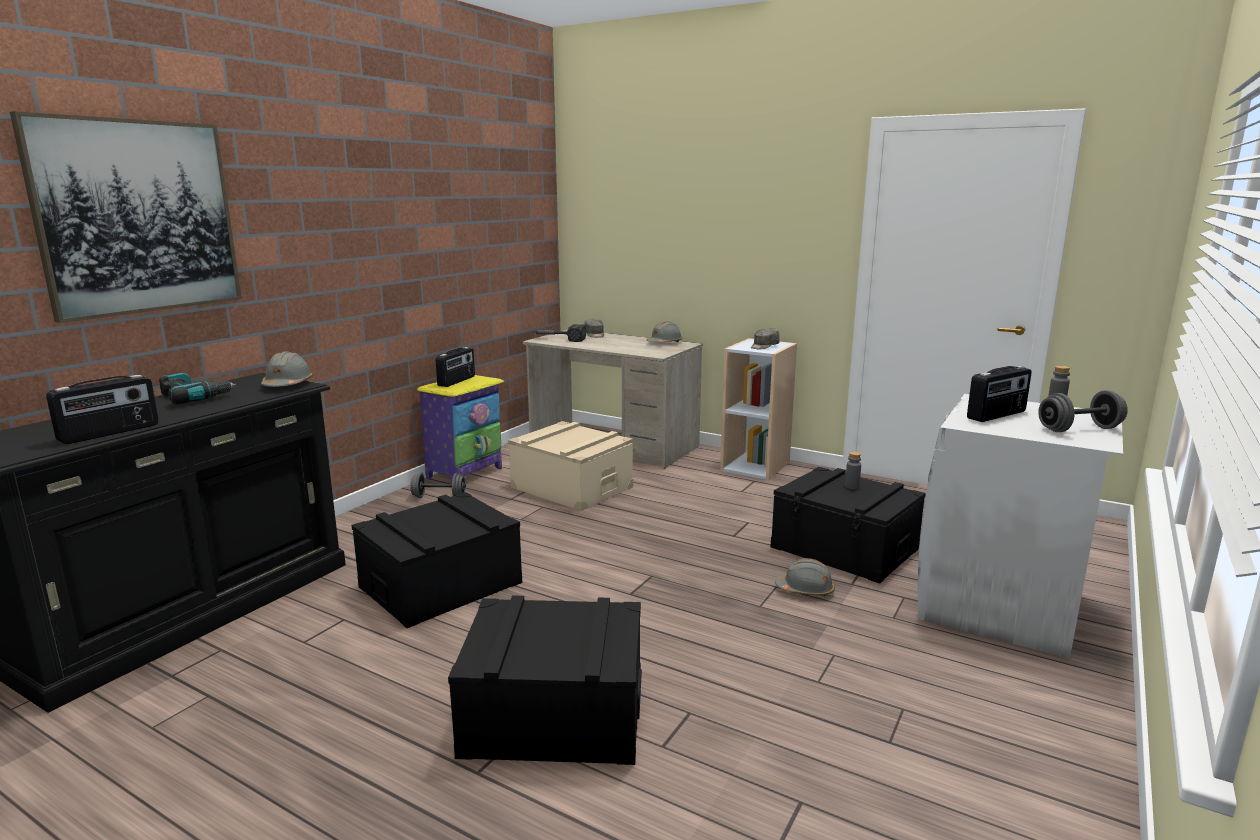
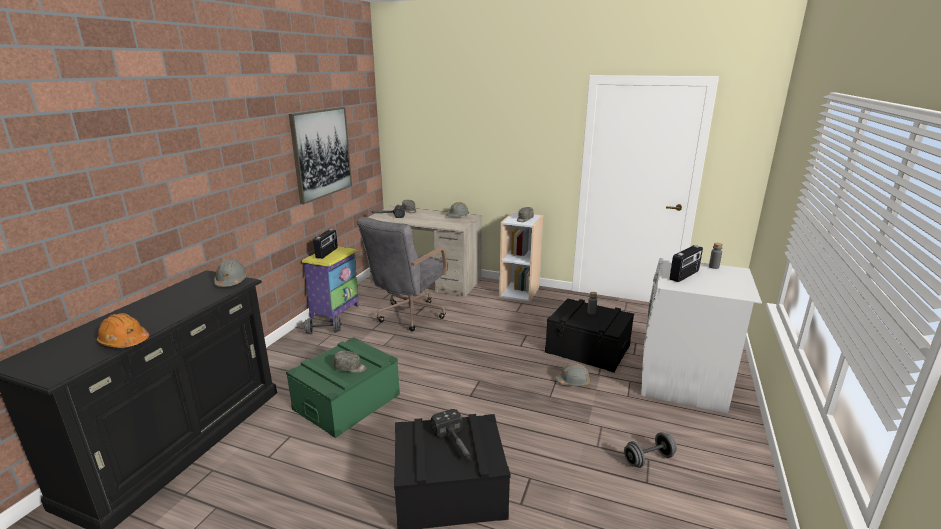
camera: 10 degrees left, 5 degrees up
picture [10,111,242,323] -> picture moved to [289,107,352,204]
radio [46,375,159,444] -> orange hard hat [97,313,149,348]
power drill [159,373,236,404] -> none
black storage box [352,492,522,628] -> green storage box [286,337,400,438]
beige storage box [508,421,633,511] -> grey office chair [357,217,448,331]
grey dumbbell [1038,390,1128,432] -> grey dumbbell moved to [624,432,677,468]
none -> grey cap [334,351,367,373]
none -> hammer [431,409,472,460]

